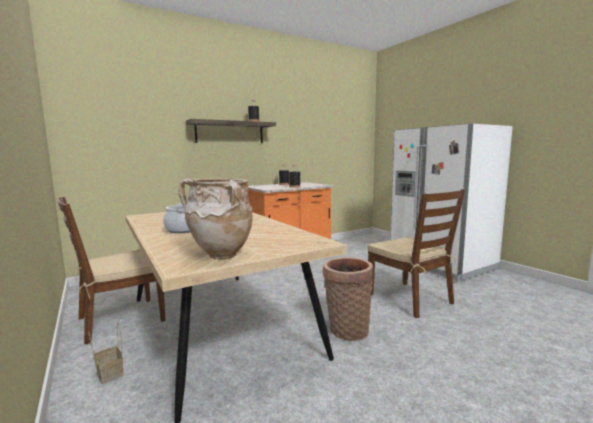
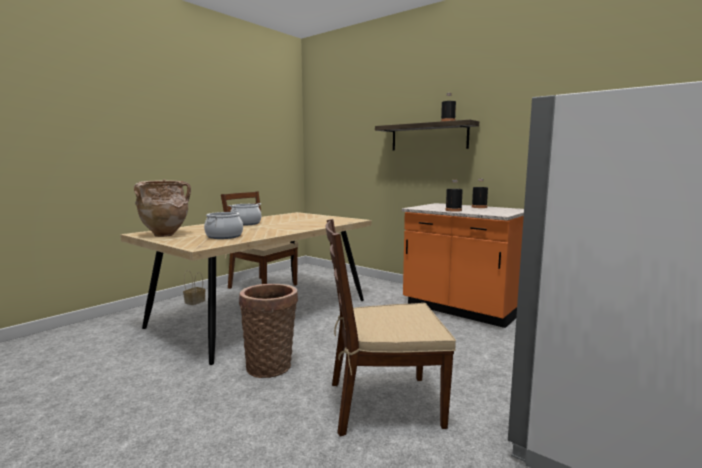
camera: 70 degrees right, 0 degrees up
brown chair [367,189,465,318] -> brown chair turned 45 degrees clockwise [325,219,456,437]
none -> cooking pot [204,211,243,239]

